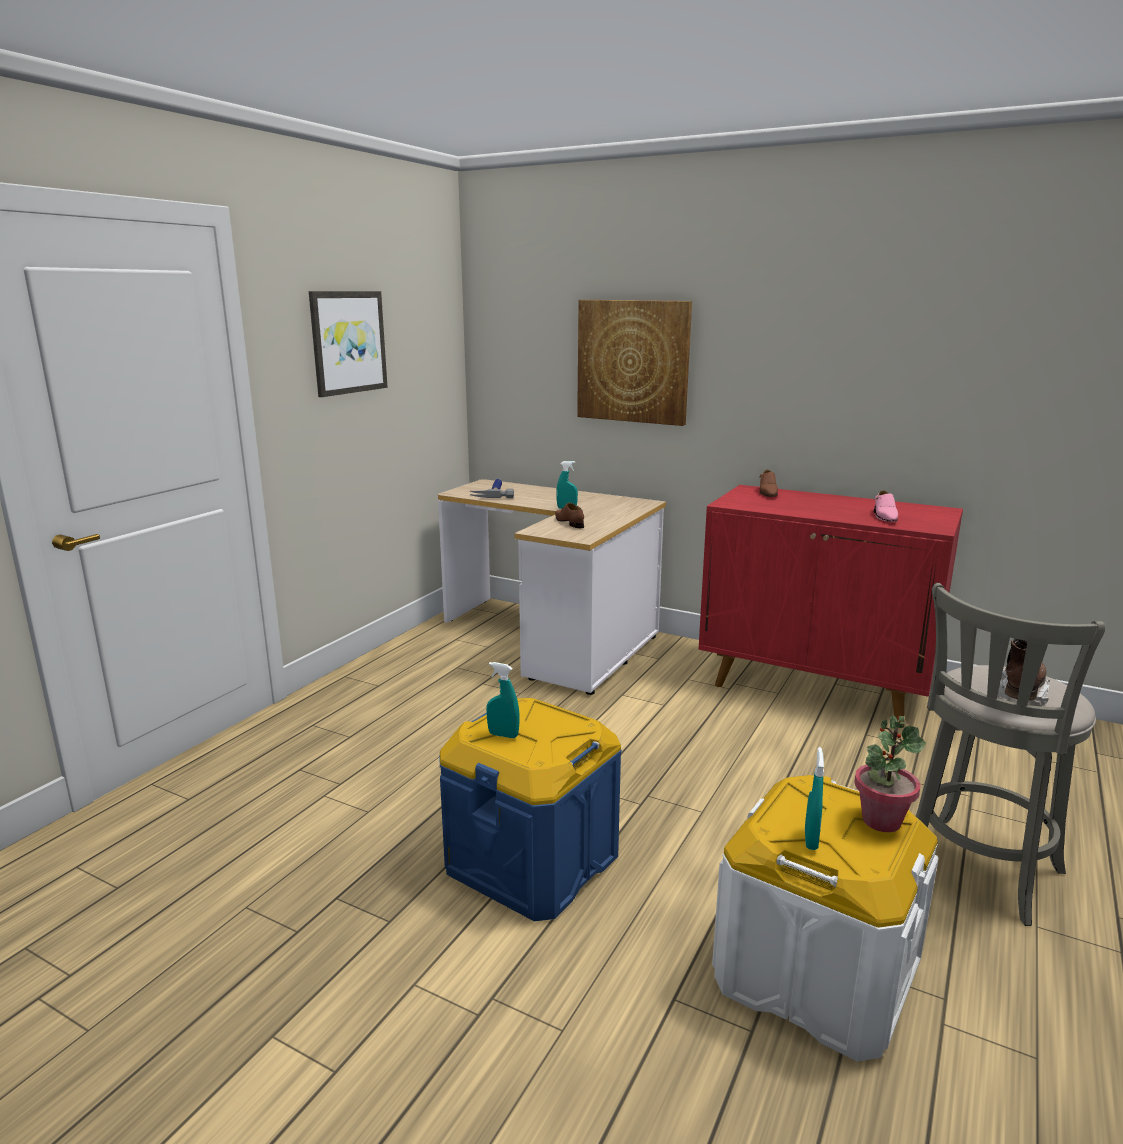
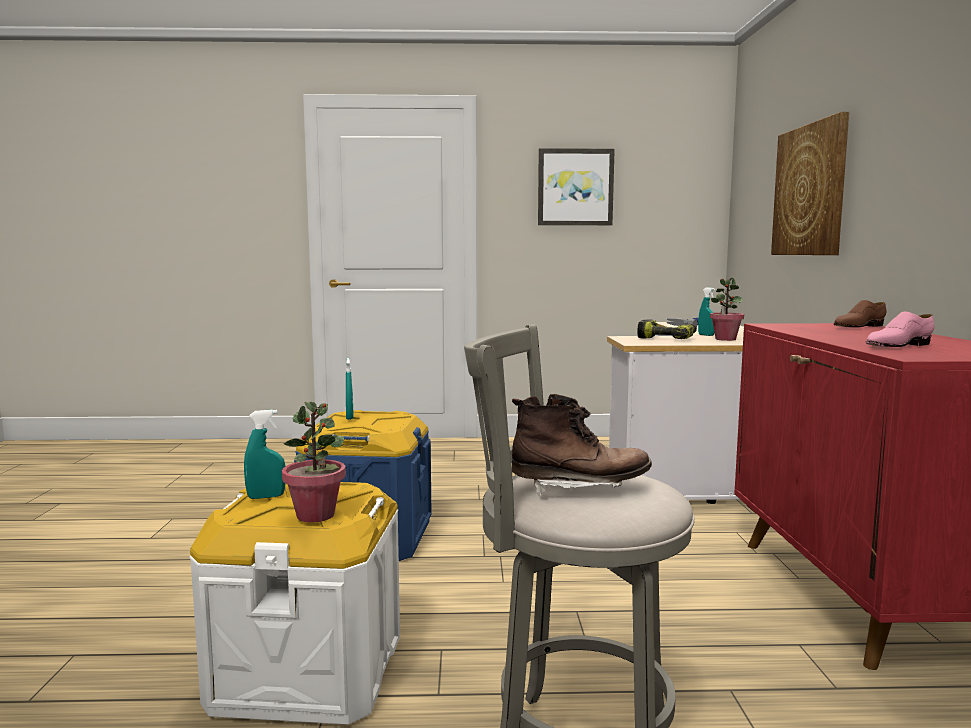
camera: 60 degrees right, 10 degrees down
brown shoe [555,503,584,528] -> power drill [637,319,697,339]
none -> potted plant [710,278,744,341]

